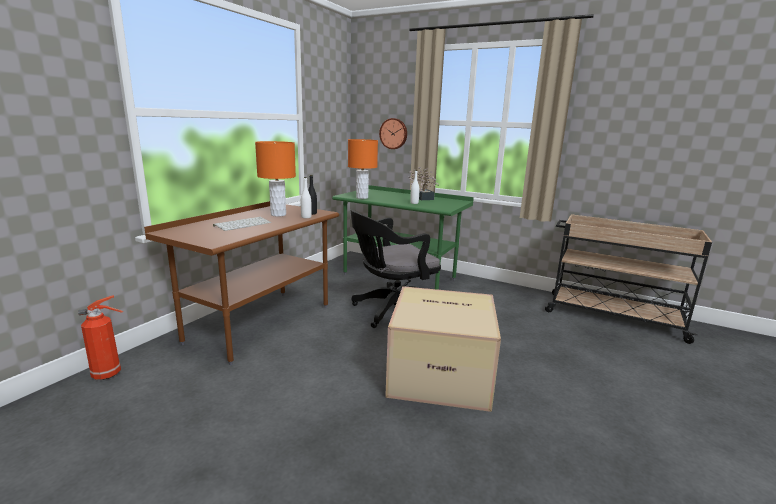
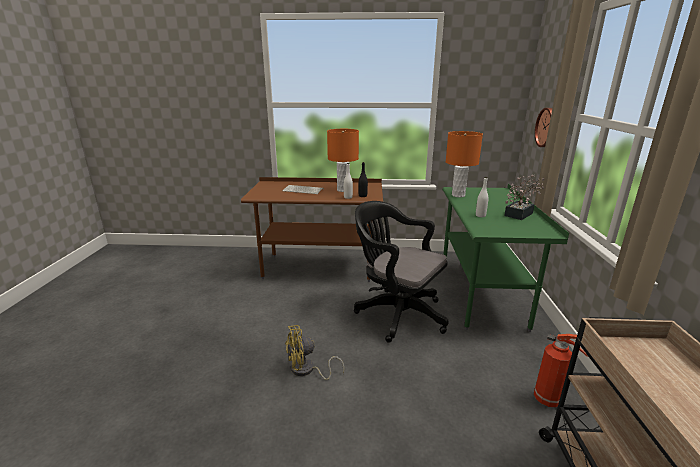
camera: 65 degrees right, 5 degrees up
fire extinguisher [78,295,124,380] -> fire extinguisher moved to [534,334,588,407]
cardboard box [385,286,501,412] -> yellow fan [285,325,344,380]

